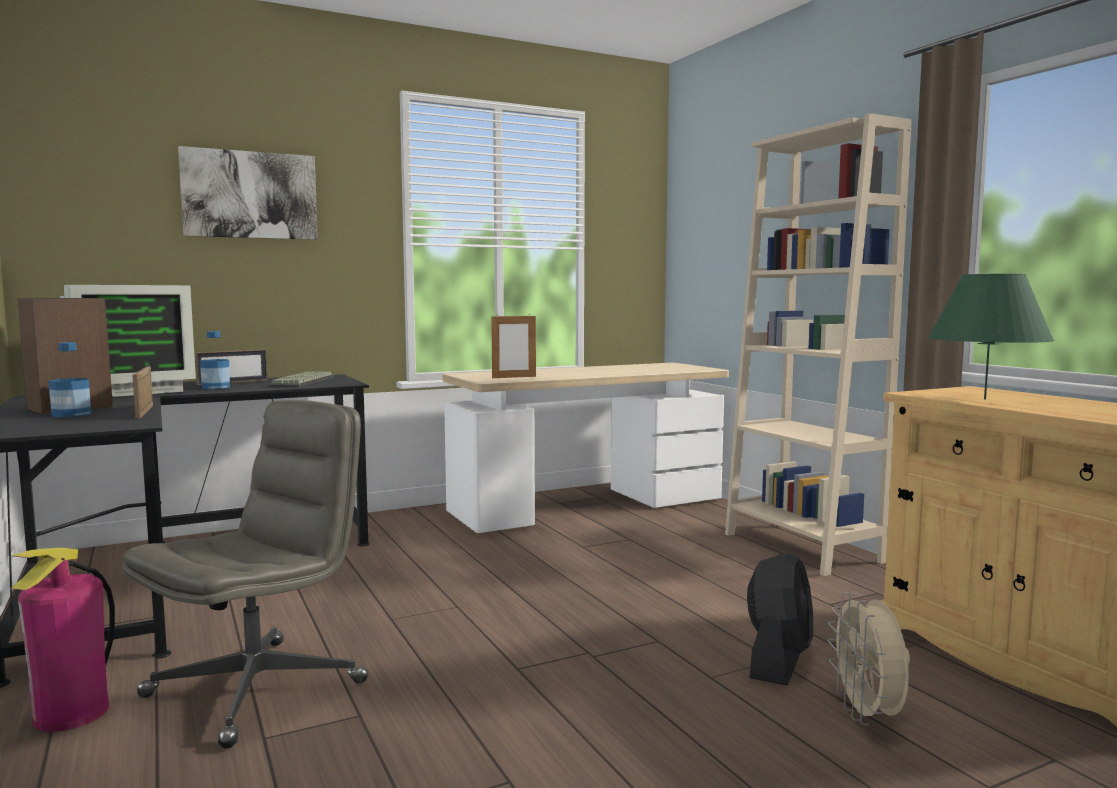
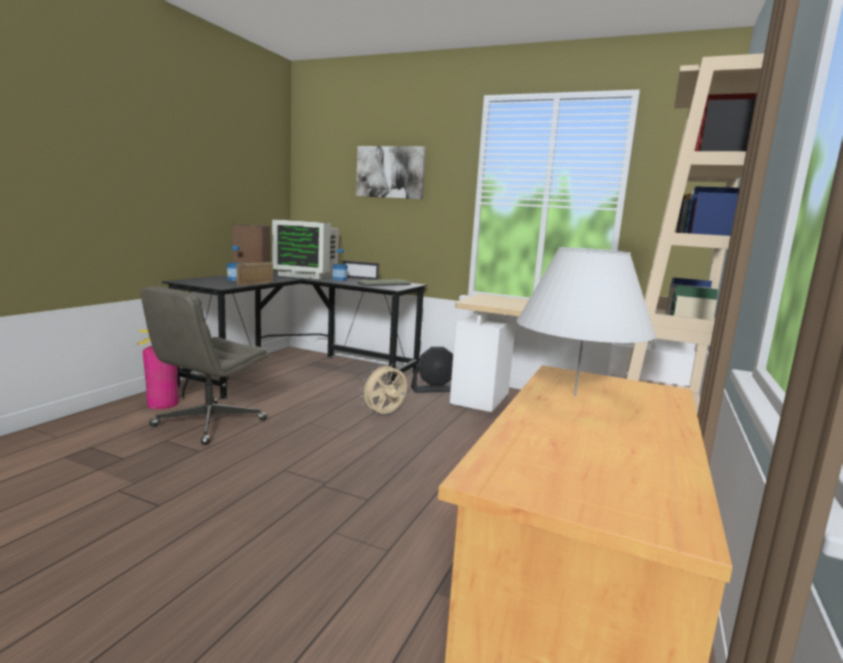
camera: 50 degrees right, 5 degrees up
grey office chair [123,400,368,749] -> grey office chair turned 120 degrees clockwise [141,286,268,445]
picture frame [491,314,536,378] -> none
black fan [747,552,813,686] -> black fan moved to [411,347,453,393]
beige fan [827,592,910,725] -> beige fan moved to [360,362,407,414]
green table lamp [928,274,1054,399] -> white table lamp [517,247,656,396]

